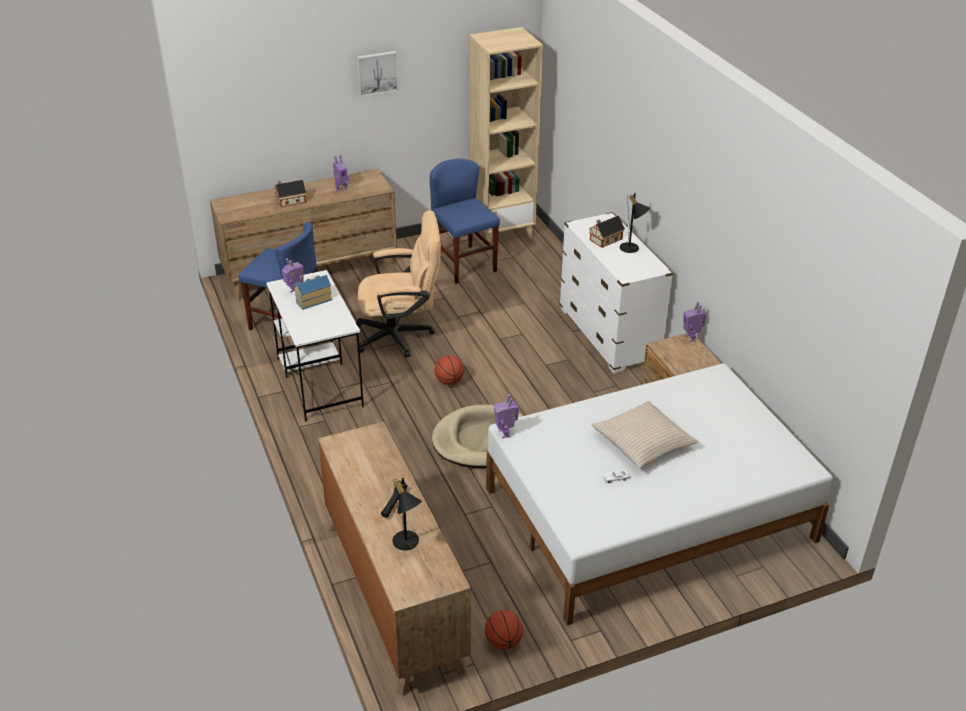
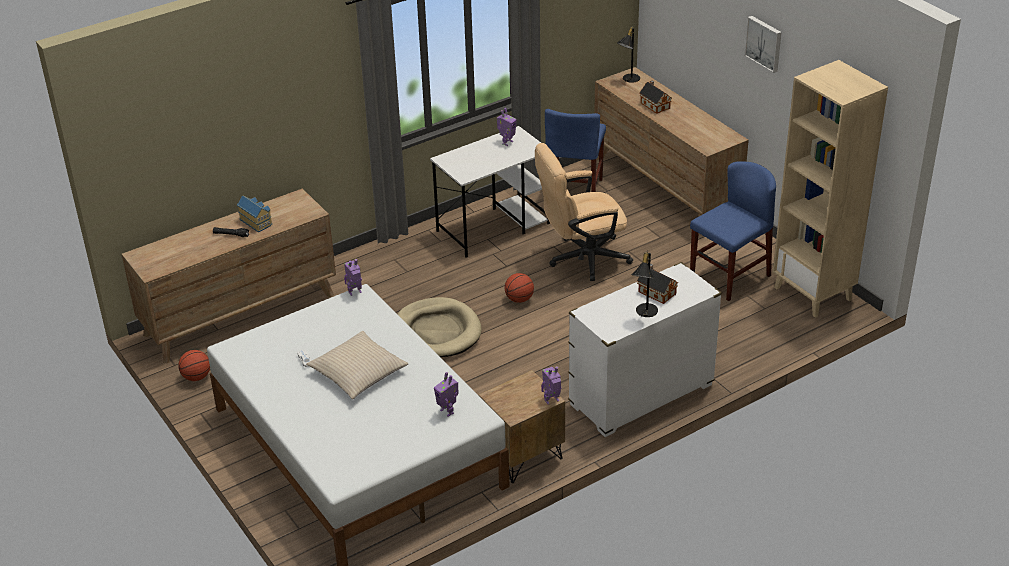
camera: 80 degrees right, 0 degrees up
toy house [294,275,332,310] -> toy house moved to [237,195,272,232]
toy robot [333,155,349,192] -> toy robot moved to [434,372,458,417]
beige office chair [356,210,441,358] -> beige office chair turned 90 degrees clockwise [535,143,633,281]
black table lamp [392,478,422,550] -> black table lamp moved to [617,27,640,83]

